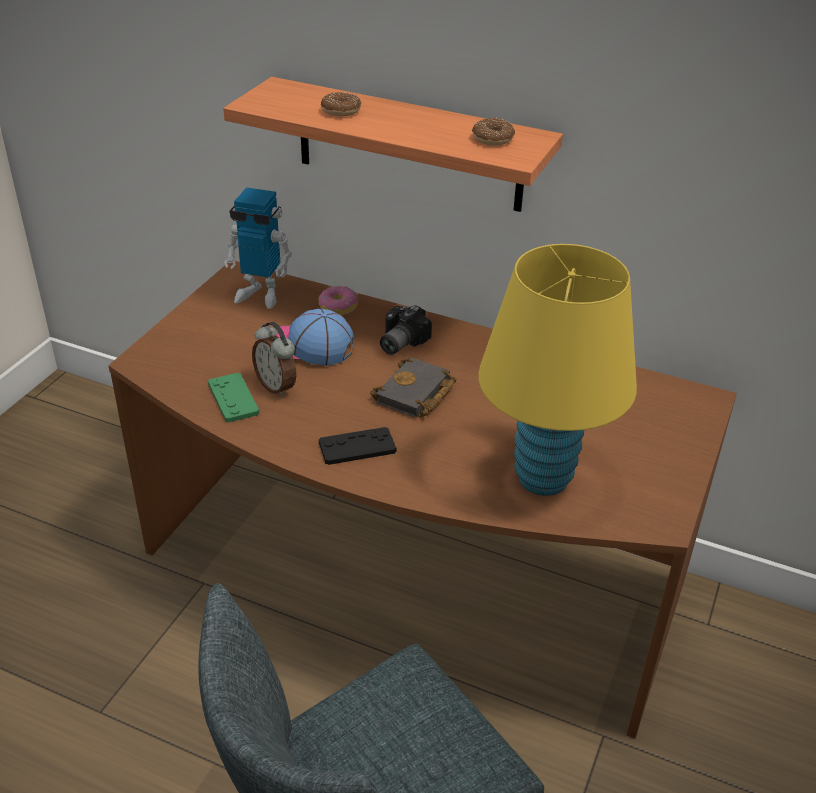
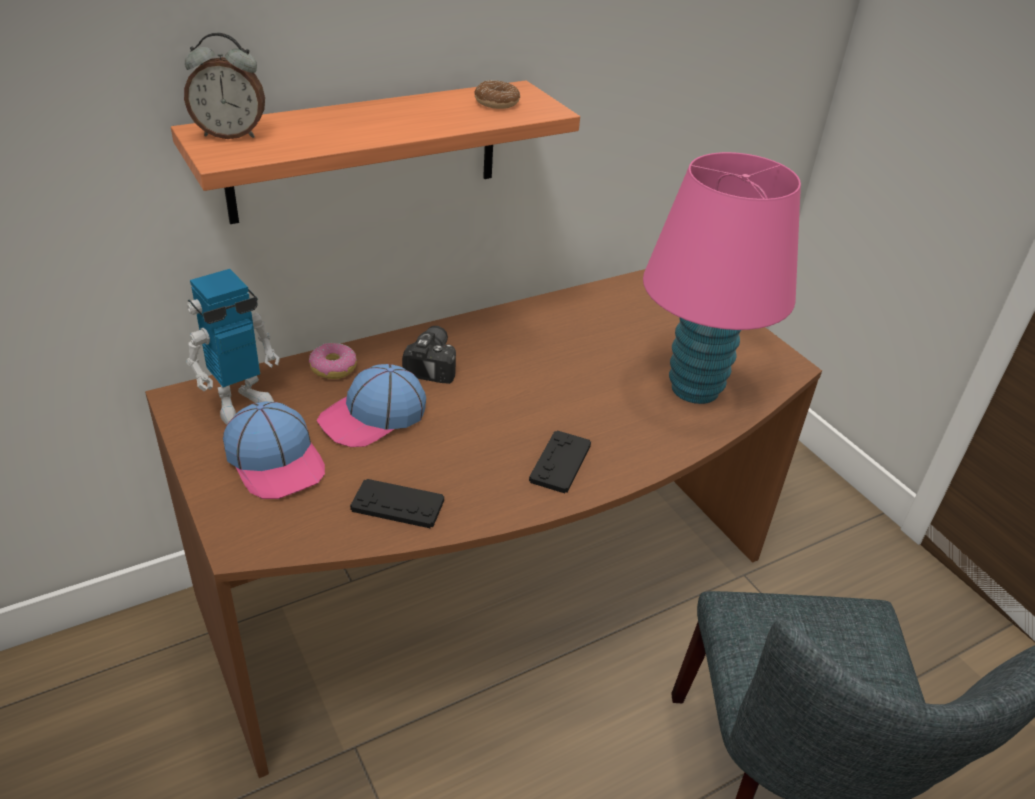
camera: 55 degrees left, 0 degrees up
green game controller [208,373,259,423] -> black game controller [350,479,444,528]
alarm clock [252,322,297,397] -> alarm clock moved to [184,33,265,139]
donut [321,92,361,116] -> none
black book [370,357,457,418] -> none
camera [380,305,432,355] -> camera turned 150 degrees counterclockwise [402,326,456,384]
yellow table lamp [478,244,637,496] -> pink table lamp [643,152,801,404]
none -> cap [223,401,325,499]

